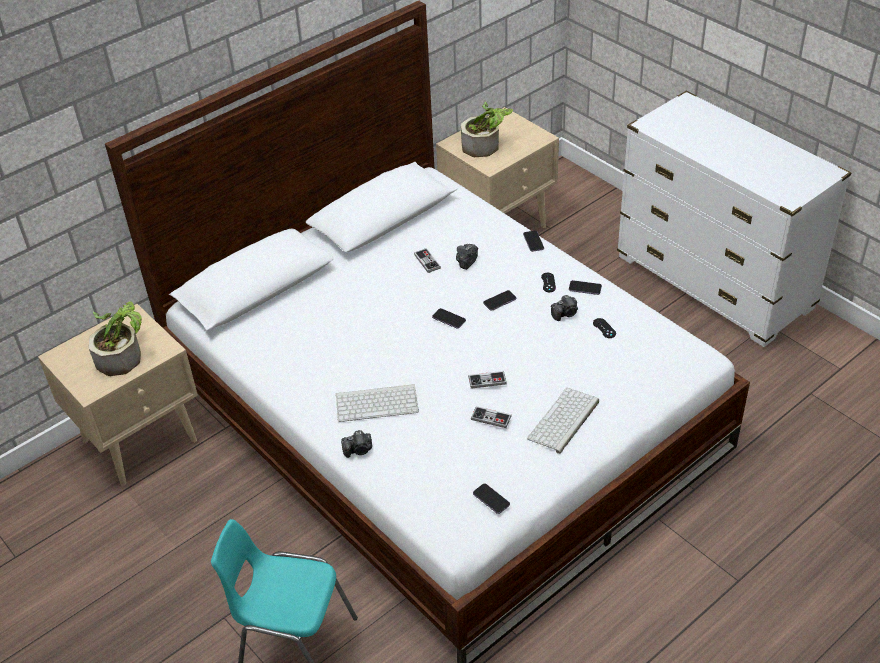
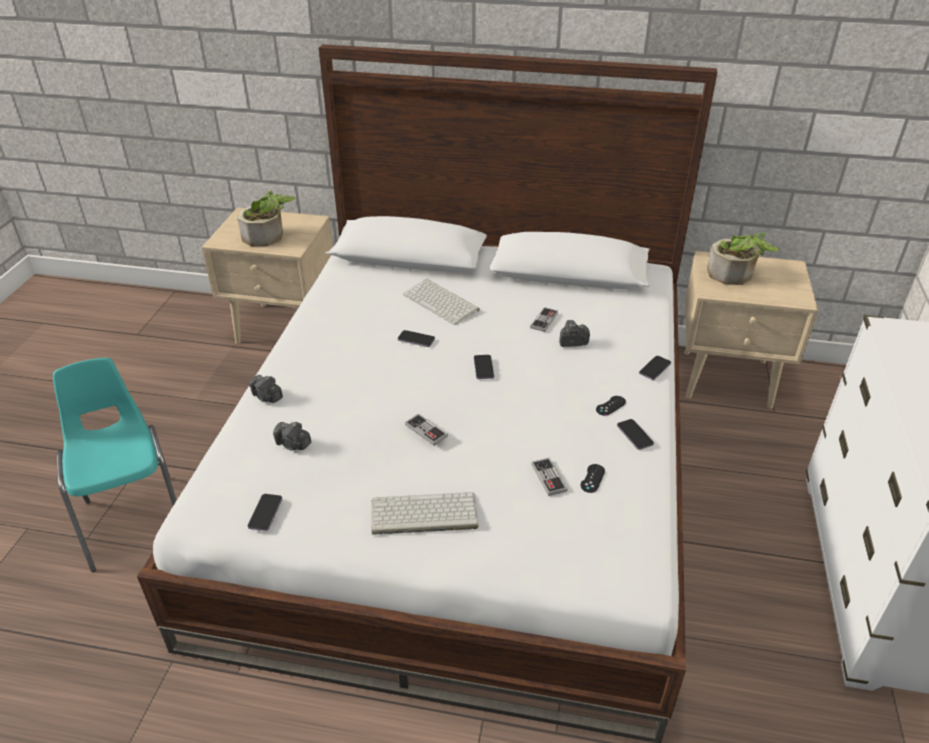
camera: 50 degrees right, 5 degrees down
keyboard [336,384,419,422] -> keyboard moved to [403,279,480,325]
game controller [471,406,512,428] -> game controller moved to [531,458,568,496]
phone [483,290,516,311] -> phone moved to [398,330,435,347]
camera [551,295,578,321] -> camera moved to [273,422,311,450]

